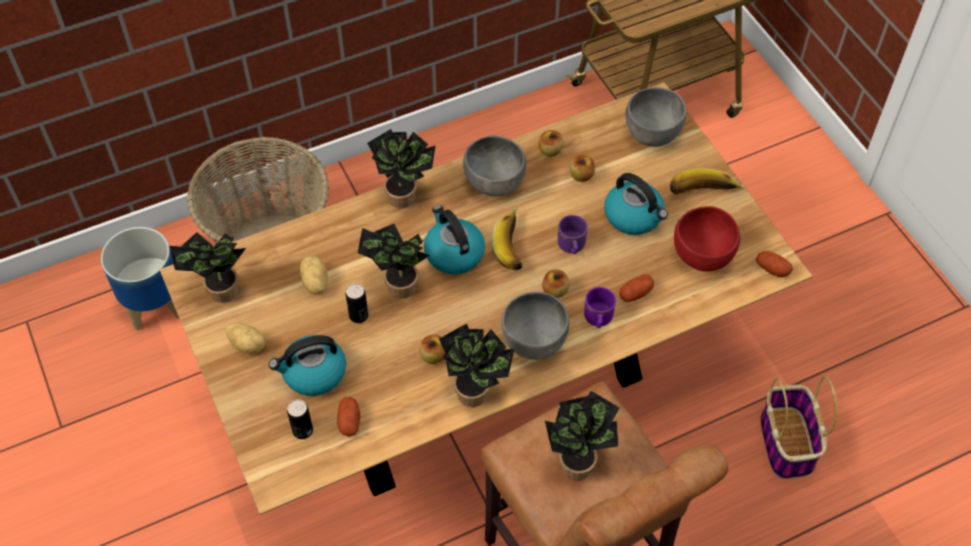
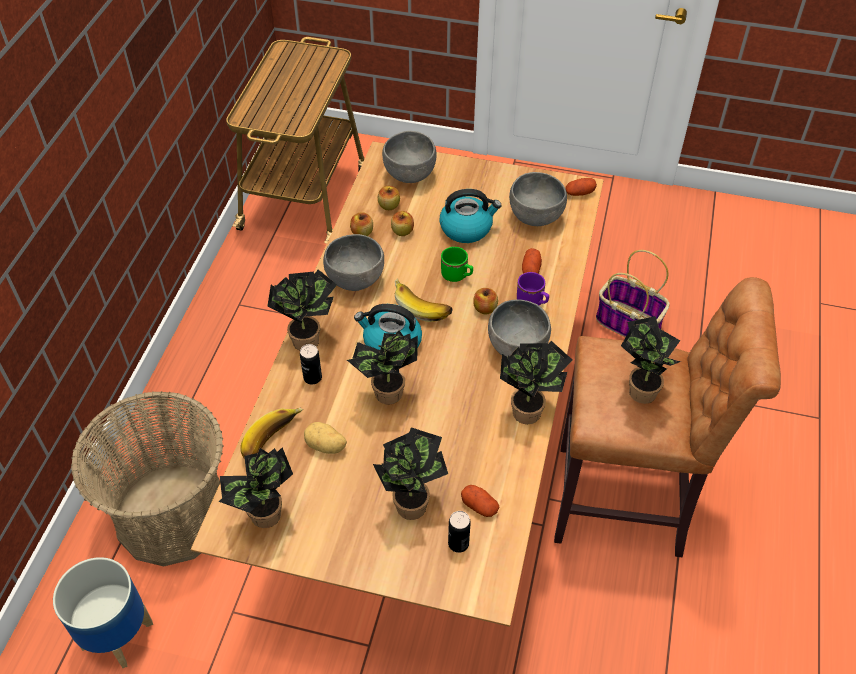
camera: 50 degrees left, 5 degrees down
potato [225,322,266,354] -> none
kettle [269,335,346,396] -> potted plant [373,427,448,520]
can [345,283,368,323] -> can moved to [300,344,322,384]
apple [419,334,445,364] -> apple moved to [378,186,400,210]
purple mug [558,215,588,254] -> green mug [441,247,473,282]
banana [670,168,744,194] -> banana moved to [241,408,303,458]
red bowl [674,206,740,271] -> grey bowl [509,172,567,226]

